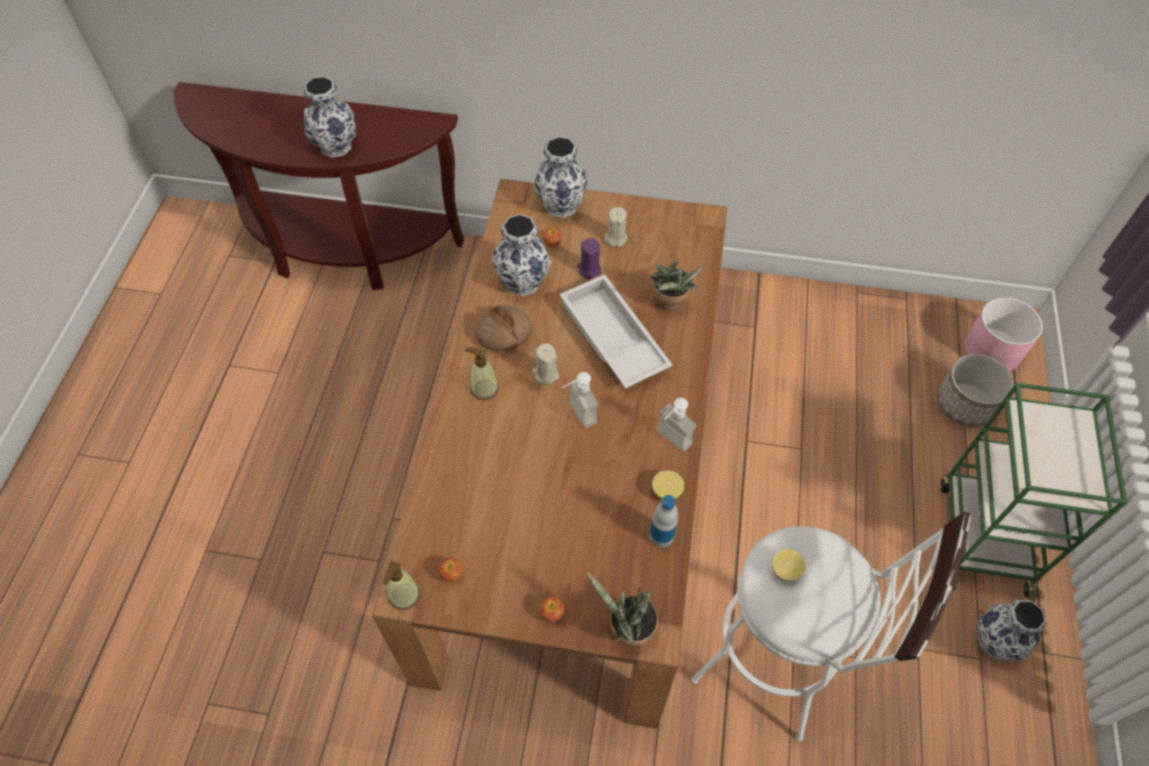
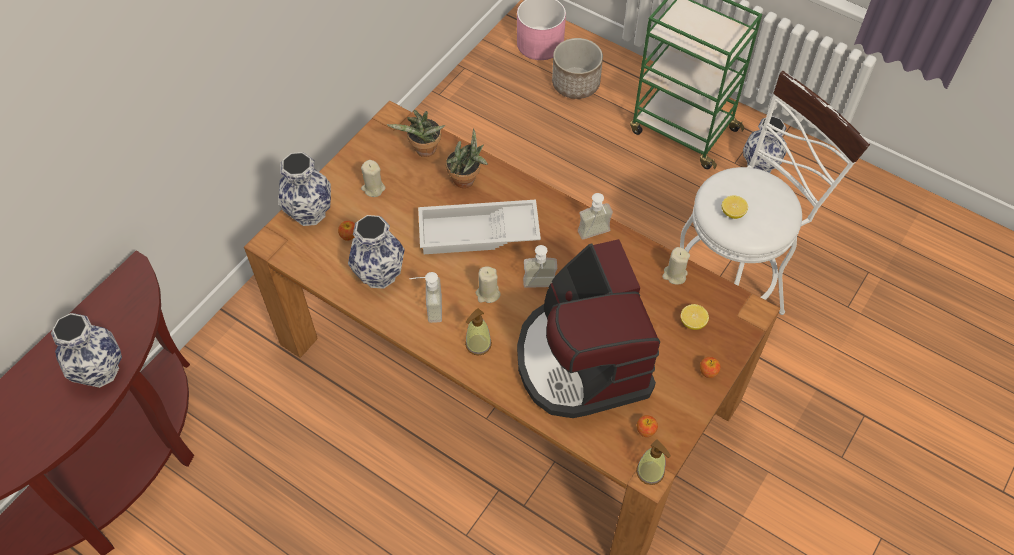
camera: 65 degrees left, 0 degrees up
bread [475,305,533,351] -> soap dispenser [410,272,442,323]
purple candle [577,238,601,279] -> none
potted plant [587,572,658,645] -> potted plant moved to [387,110,445,157]
bottle [649,495,678,548] -> beige candle [662,247,690,285]
lemon [652,471,684,499] -> lemon moved to [681,304,709,330]
none -> coffee machine [517,239,660,418]

